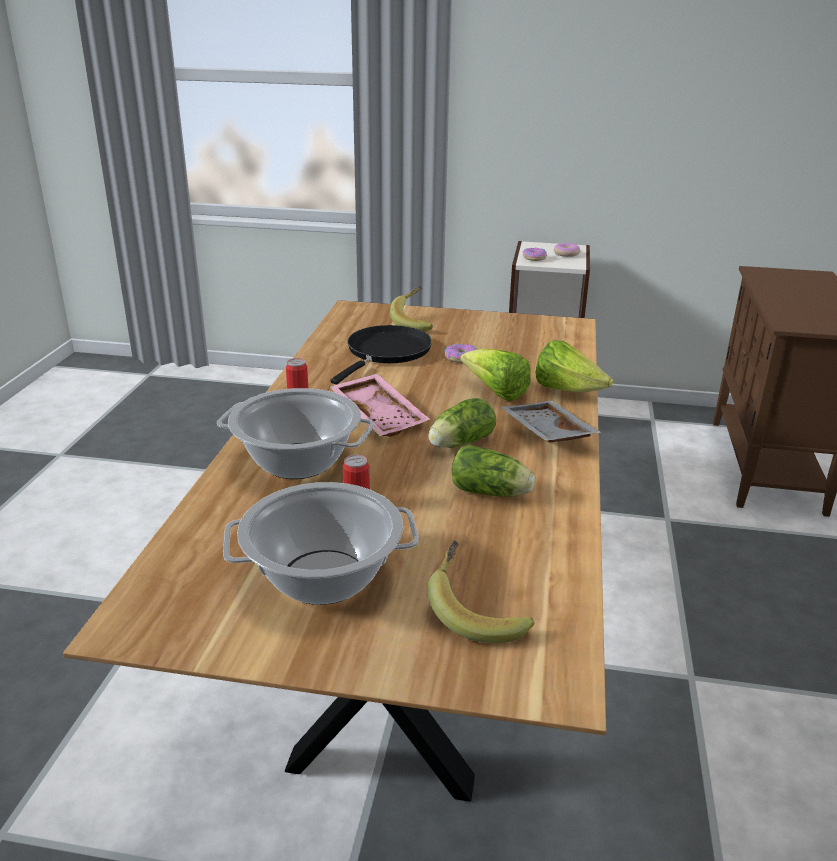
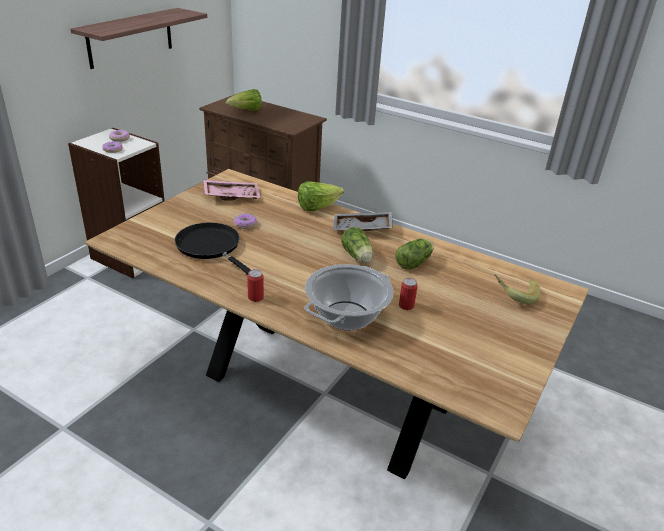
camera: 70 degrees left, 5 degrees up
cooking pot [223,482,419,605] -> none
pink tray [330,373,430,437] -> pink tray moved to [203,180,261,201]
banana [390,286,433,332] -> none
lettuce [460,349,531,401] -> lettuce moved to [226,89,262,111]
none -> shelf [70,8,207,69]

